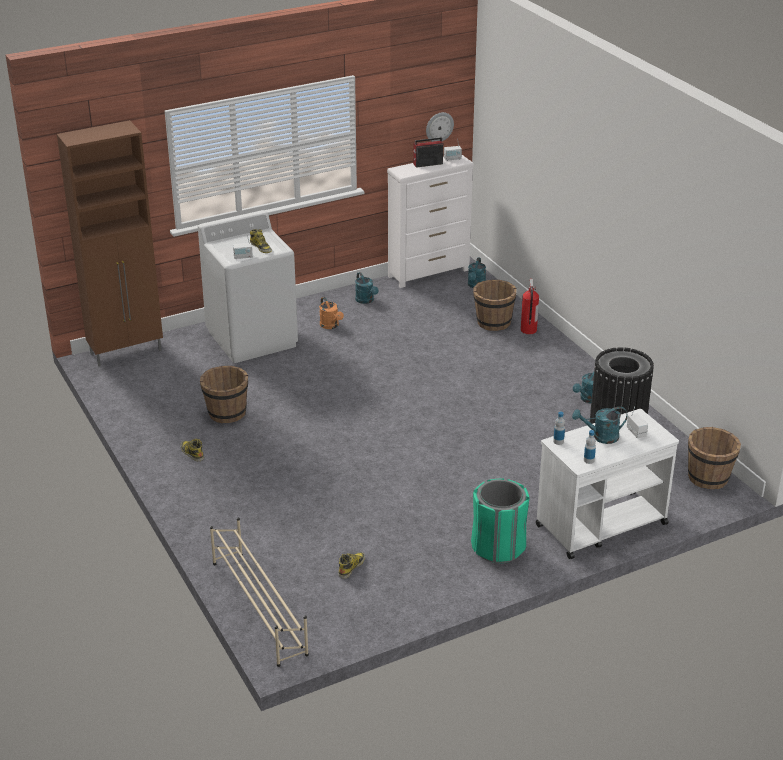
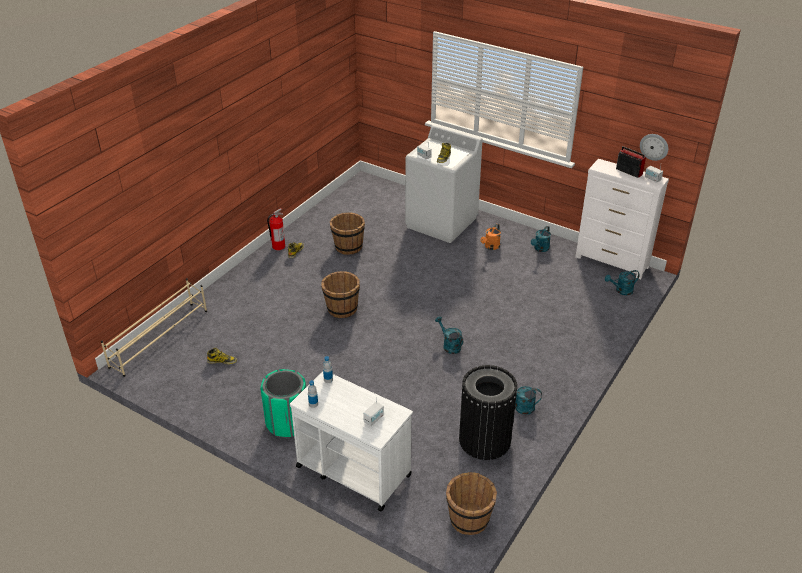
camera: 60 degrees right, 5 degrees up
brown cabinet [57,120,163,367] -> none
brown bucket [473,280,517,331] -> brown bucket moved to [321,271,360,318]
fire extinguisher [521,279,539,334] -> fire extinguisher moved to [267,208,285,250]
turquoise watering can [572,407,628,444] -> turquoise watering can moved to [435,316,463,354]

